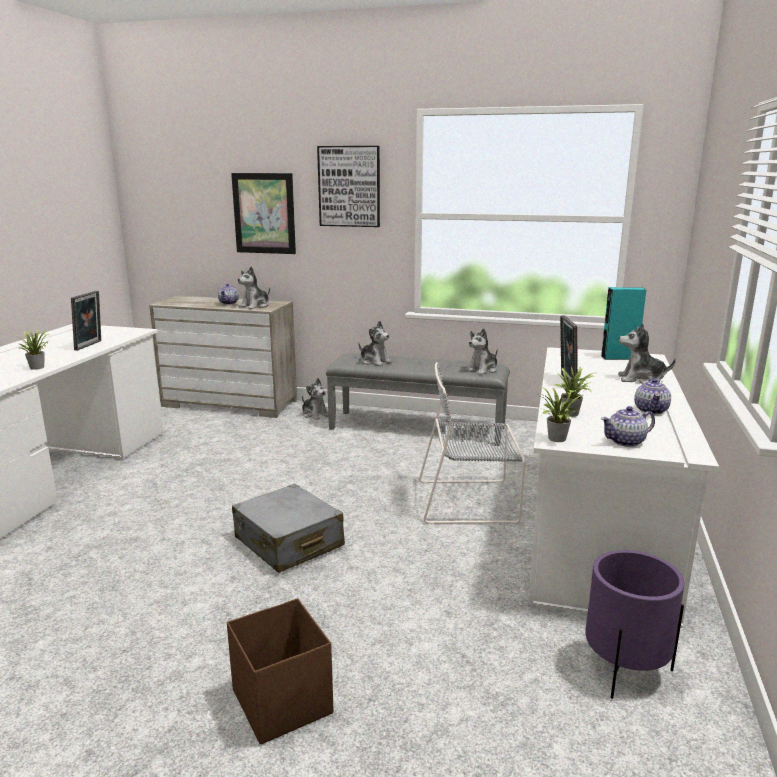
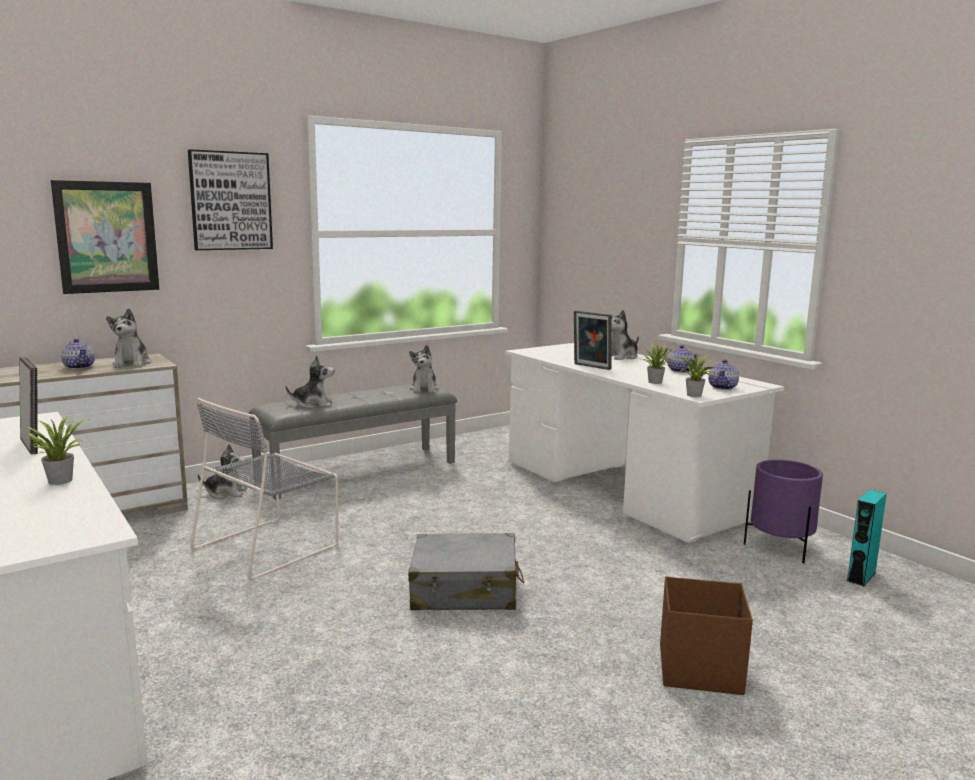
camera: 50 degrees left, 5 degrees down
grey chair [419,362,525,524] -> grey chair moved to [191,398,338,580]
turquoise speaker [601,287,646,360] -> turquoise speaker moved to [847,490,887,587]

